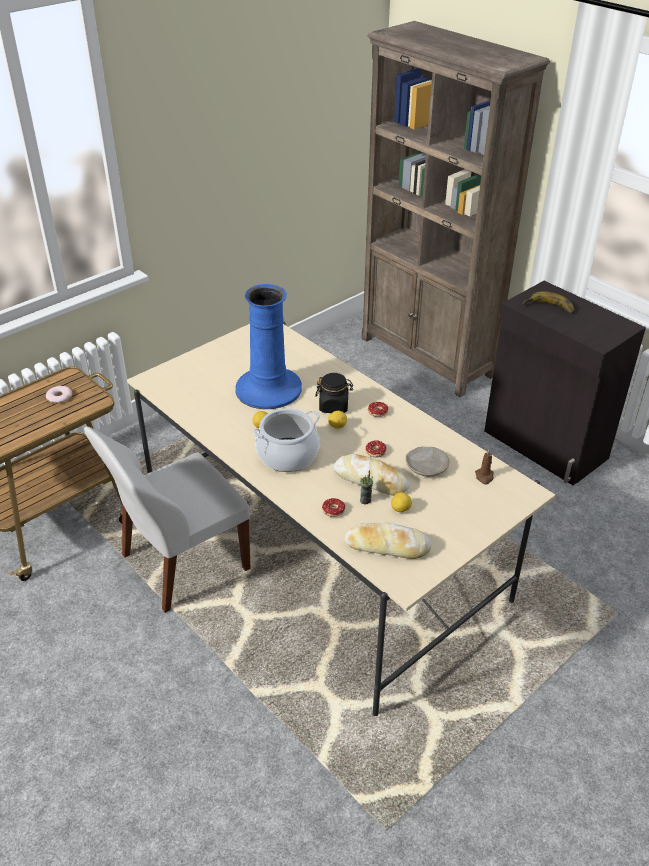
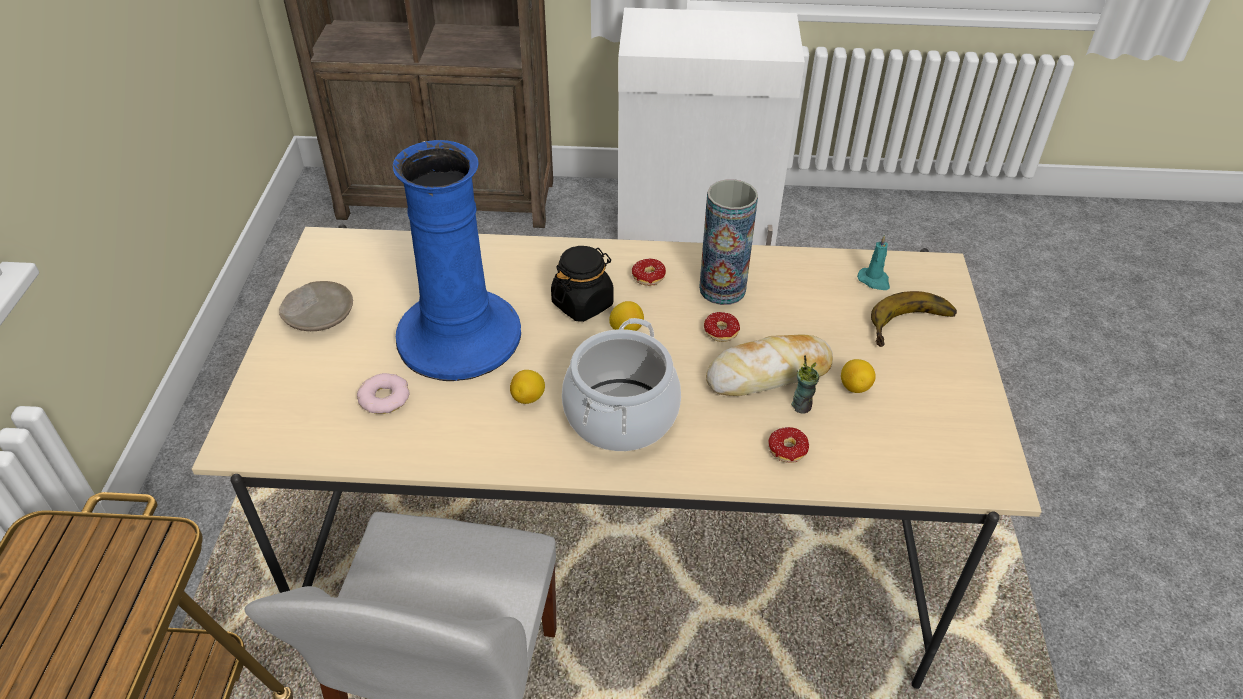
camera: 45 degrees left, 5 degrees up
donut [46,386,72,403] -> donut moved to [357,373,410,414]
bread [345,523,431,559] -> none
beige plate [406,447,449,476] -> beige plate moved to [279,281,353,331]
brown candle [475,449,494,485] -> turquoise candle [857,235,890,290]
black cabinet [484,281,646,485] -> white cabinet [618,8,805,246]
banana [523,291,575,314] -> banana moved to [871,291,957,347]
none -> vase [699,179,758,305]

